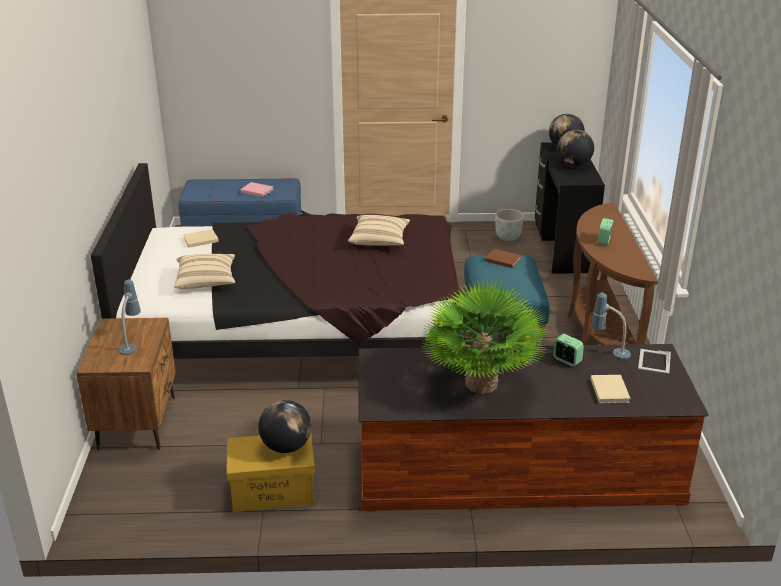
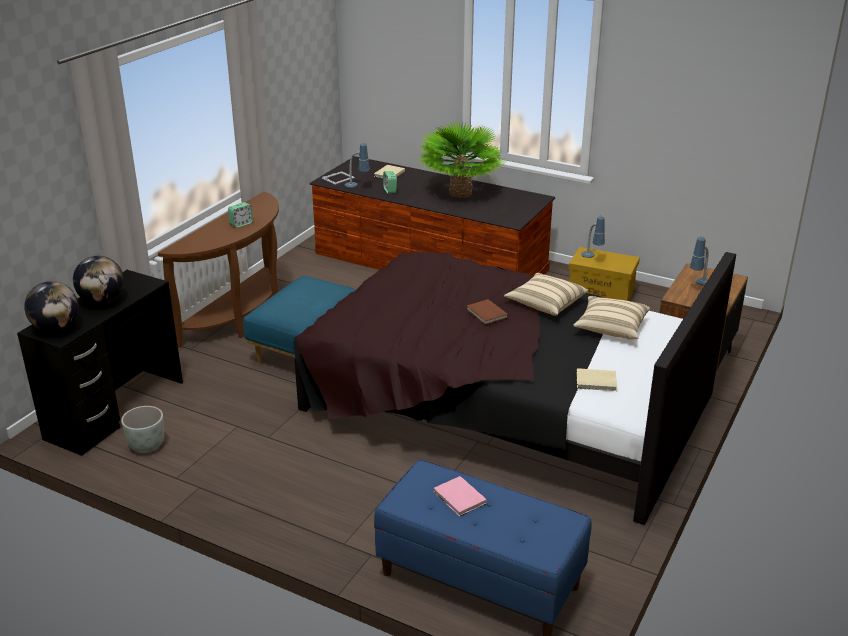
camera: 150 degrees left, 0 degrees up
globe [258,400,312,453] -> table lamp [581,216,605,258]
beige pillow [348,215,410,246] -> beige pillow moved to [504,273,588,316]
brown book [485,249,522,268] -> brown book moved to [466,299,508,325]

